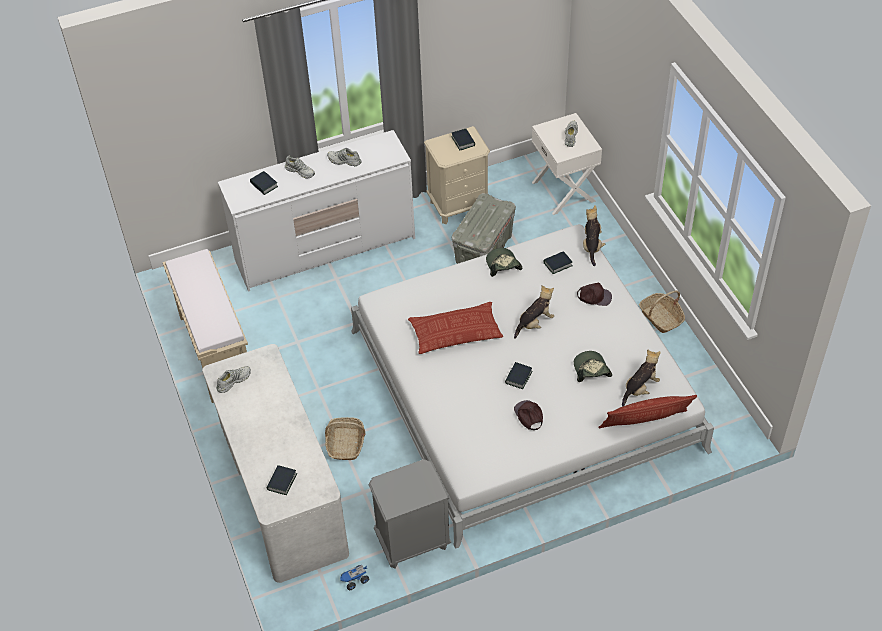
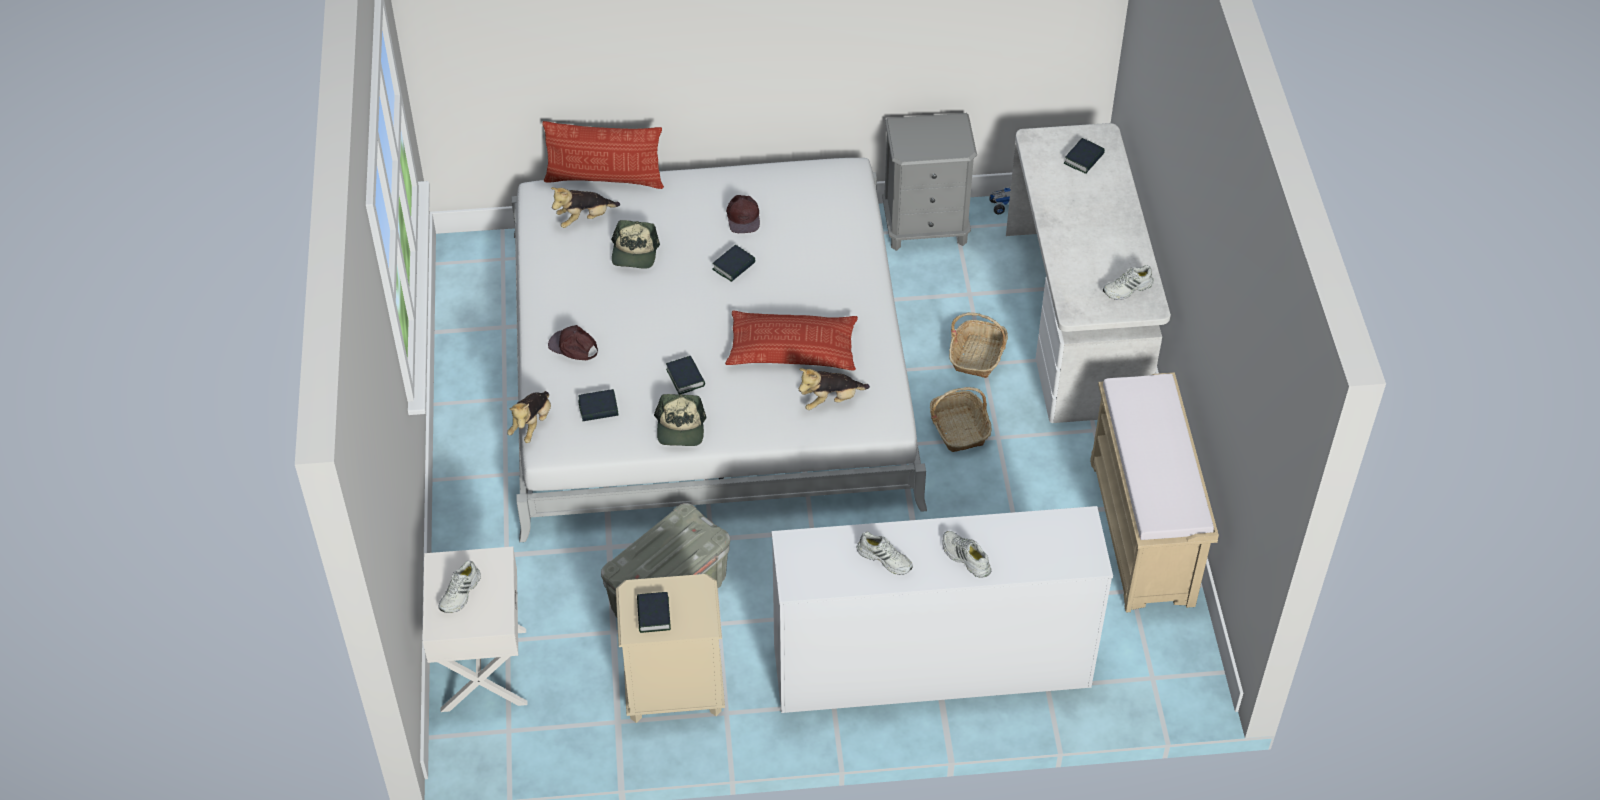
camera: 165 degrees left, 0 degrees up
book [250,171,278,195] -> book moved to [666,356,705,395]
plush toy [514,285,554,339] -> plush toy moved to [799,368,870,410]
basket [639,290,685,333] -> basket moved to [930,387,992,452]

